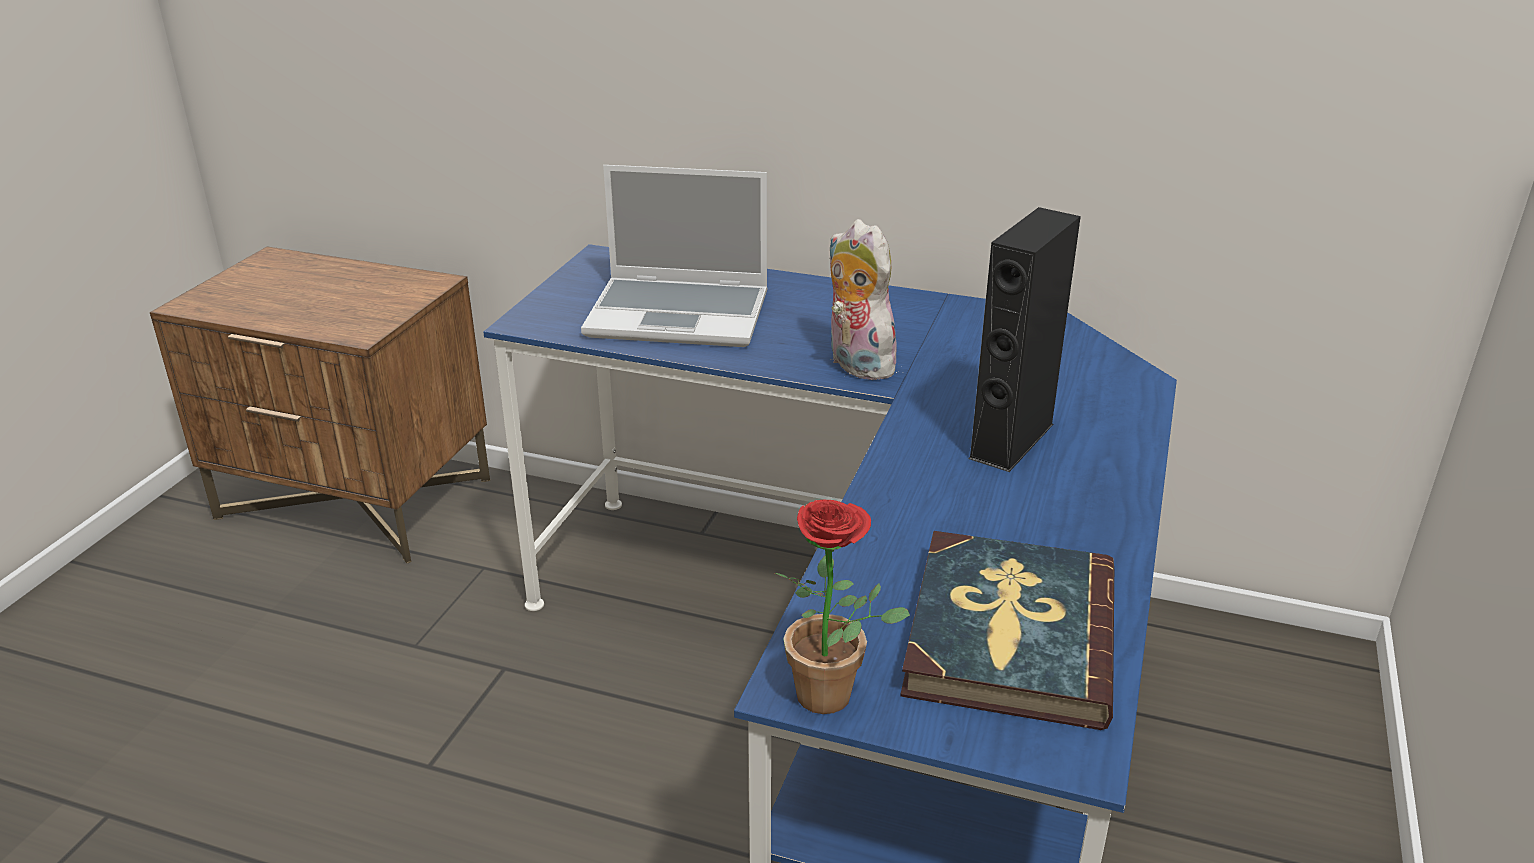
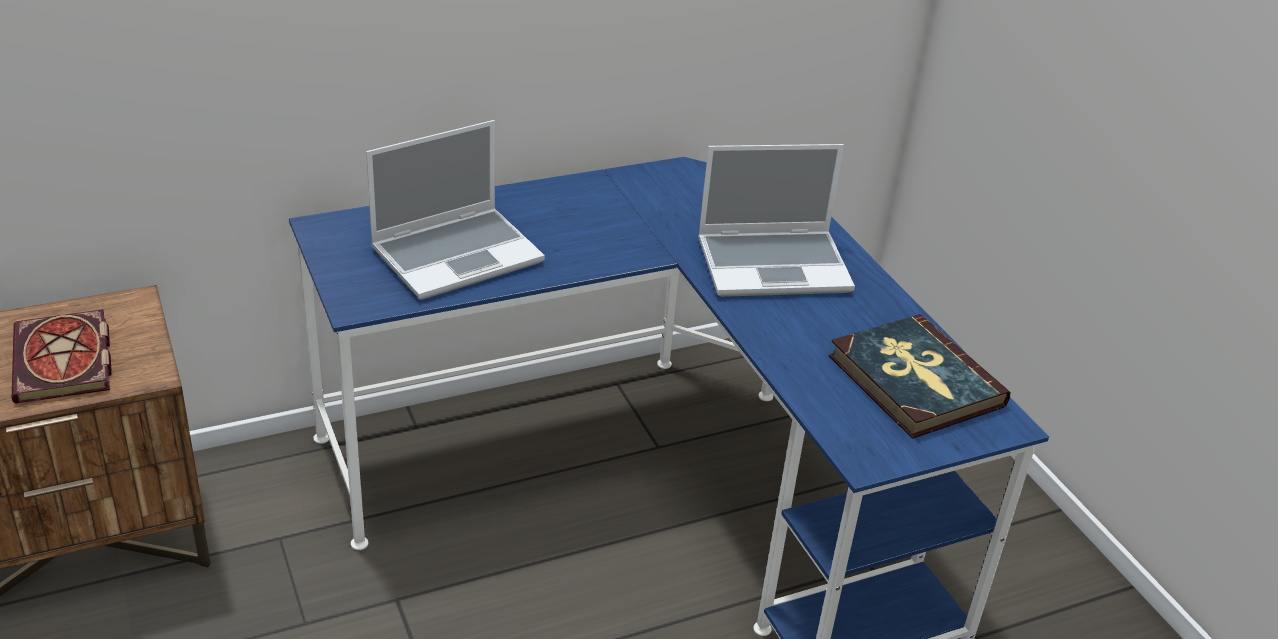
camera: 45 degrees left, 5 degrees up
potted plant [774,500,910,714] -> none
plush toy [828,219,900,380] -> none
black speaker [968,207,1081,472] -> laptop [698,144,855,297]
none -> book [12,309,111,404]

